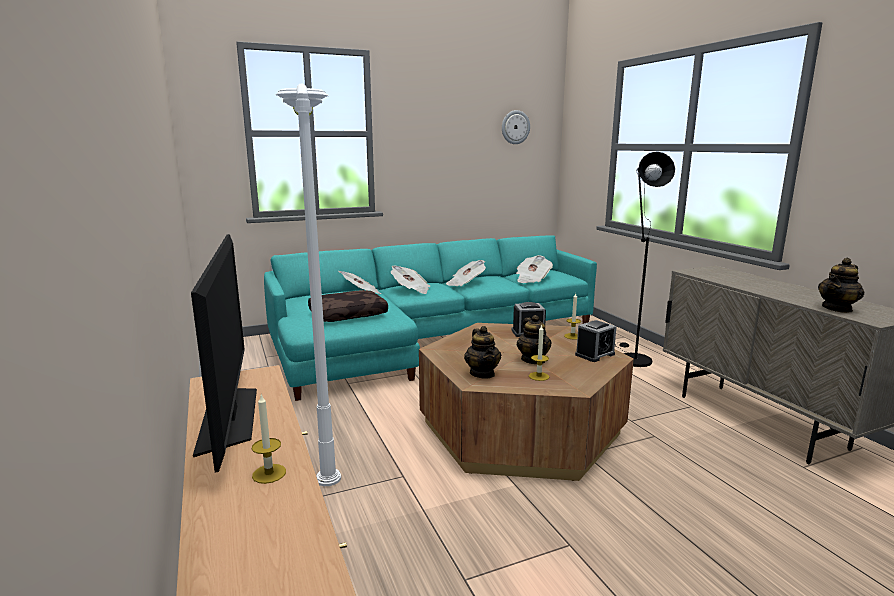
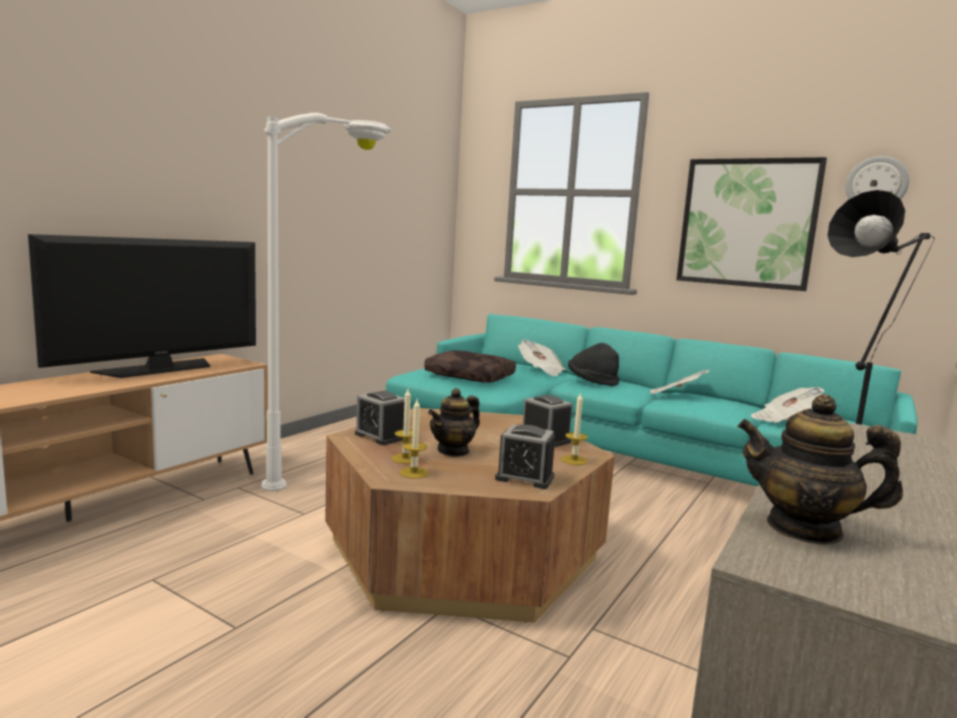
camera: 55 degrees right, 5 degrees down
candle [252,395,286,484] -> candle moved to [400,399,428,479]
newspaper [391,265,430,294] -> black hat [568,343,619,386]
teapot [464,326,501,379] -> alarm clock [355,391,405,445]
none -> picture [676,157,827,291]

